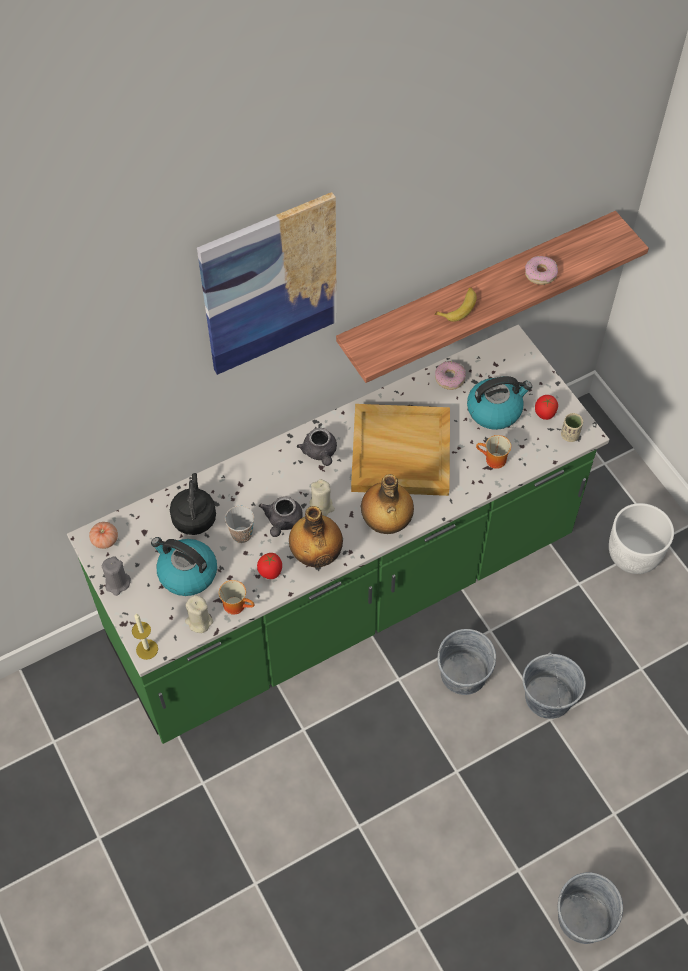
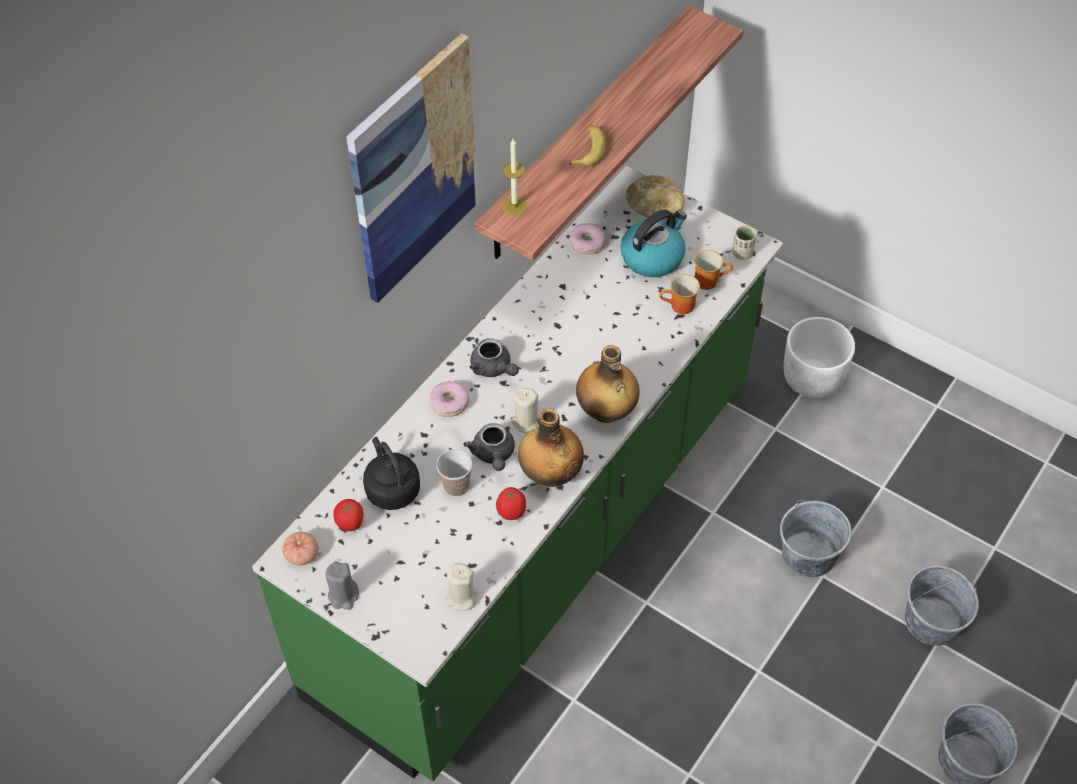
camera: 25 degrees left, 5 degrees down
candle [132,614,158,660] -> candle moved to [502,139,527,215]
kettle [151,537,217,596] -> none
mug [219,580,255,615] -> mug moved to [694,250,733,290]
beige tray [351,404,450,496] -> none
grey bucket [437,629,496,695] -> grey bucket moved to [905,565,979,646]
donut [525,256,558,285] -> donut moved to [429,381,469,417]
tomato [535,395,558,420] -> tomato moved to [333,499,363,531]
none -> bread [626,175,685,218]

